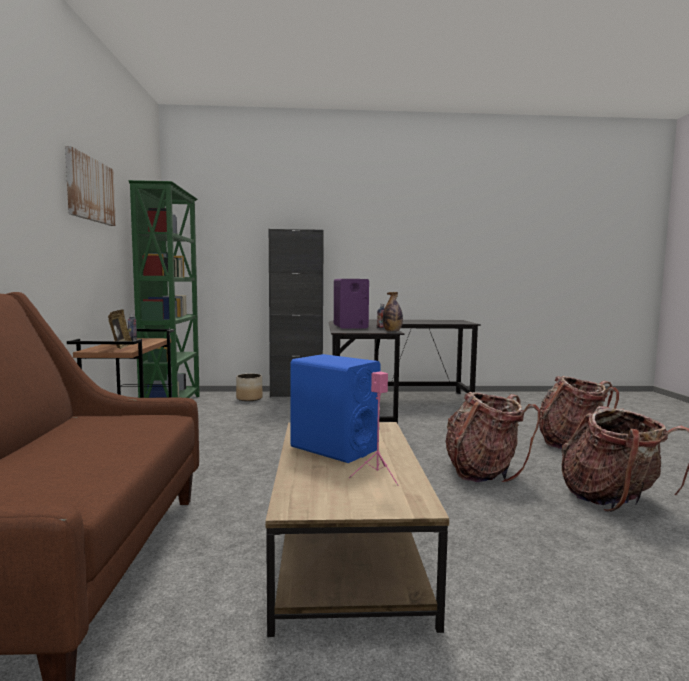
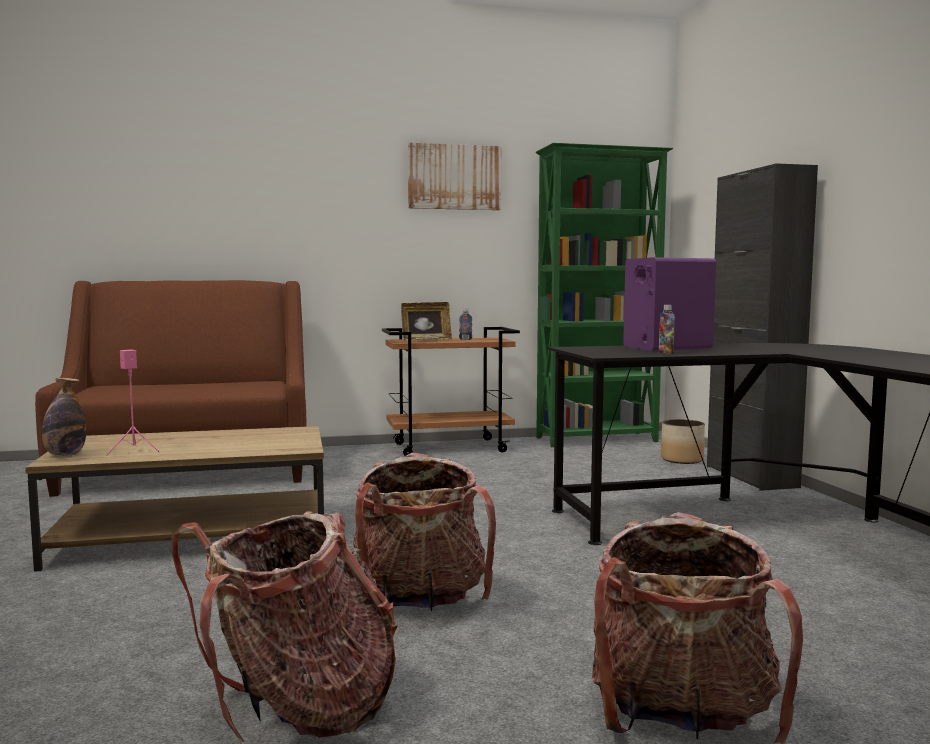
camera: 80 degrees right, 0 degrees up
blue speaker [290,354,381,463] -> none
bottle [383,292,403,331] -> bottle moved to [42,378,86,456]

